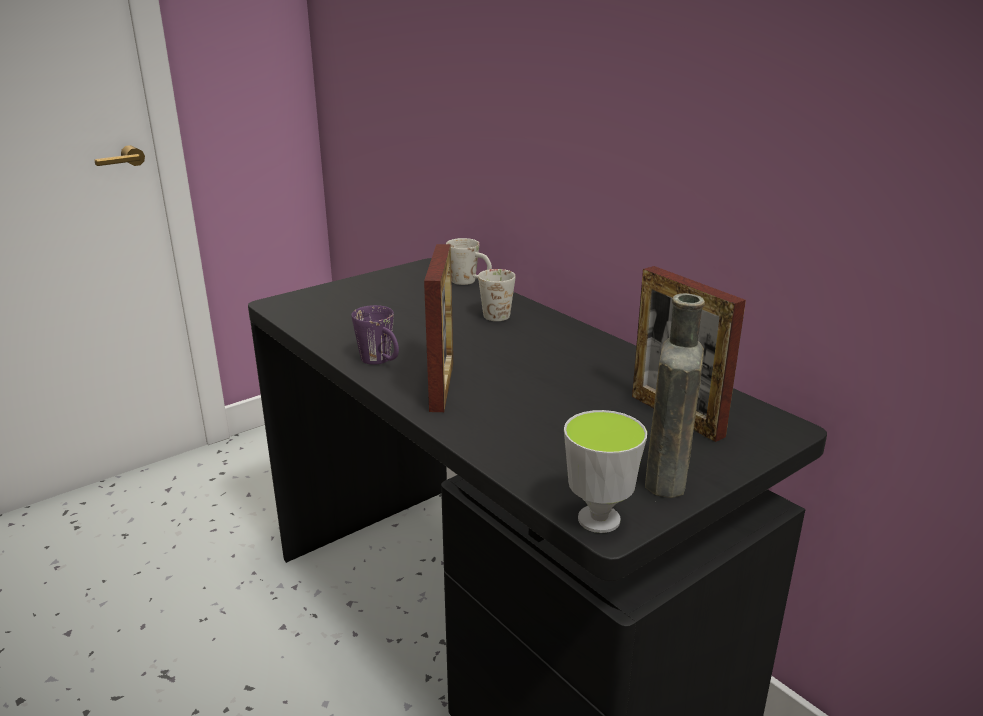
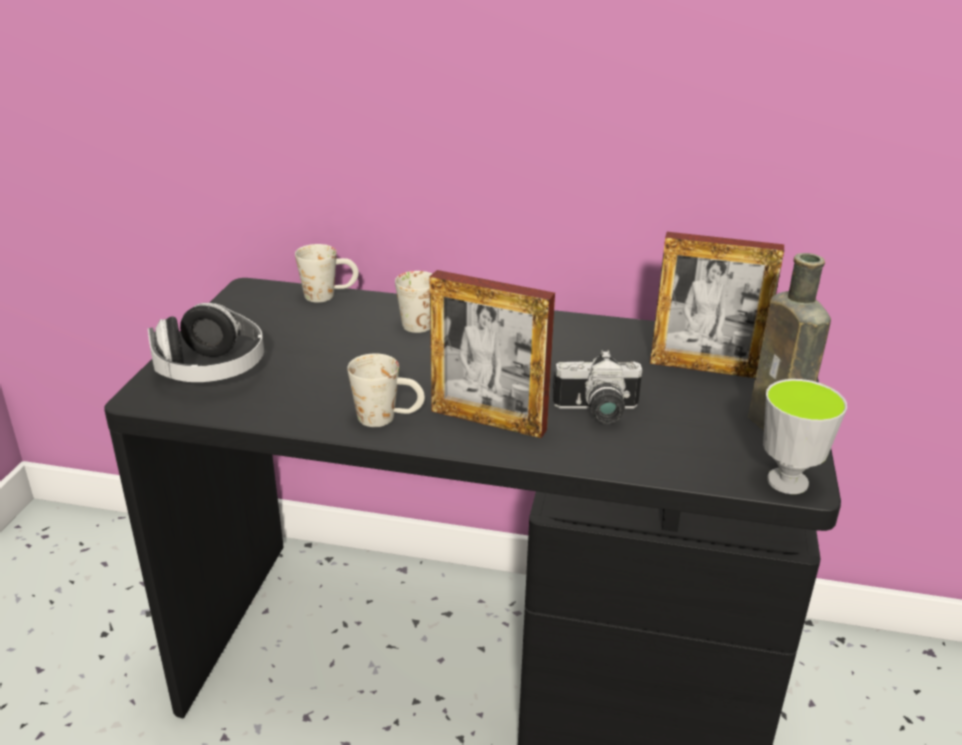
camera: 40 degrees left, 5 degrees up
purple mug [351,305,399,365] -> white mug [347,354,425,427]
picture frame [424,244,453,412] -> picture frame turned 150 degrees clockwise [430,270,555,438]
none -> headphones [148,303,264,382]
none -> camera [552,350,642,424]

